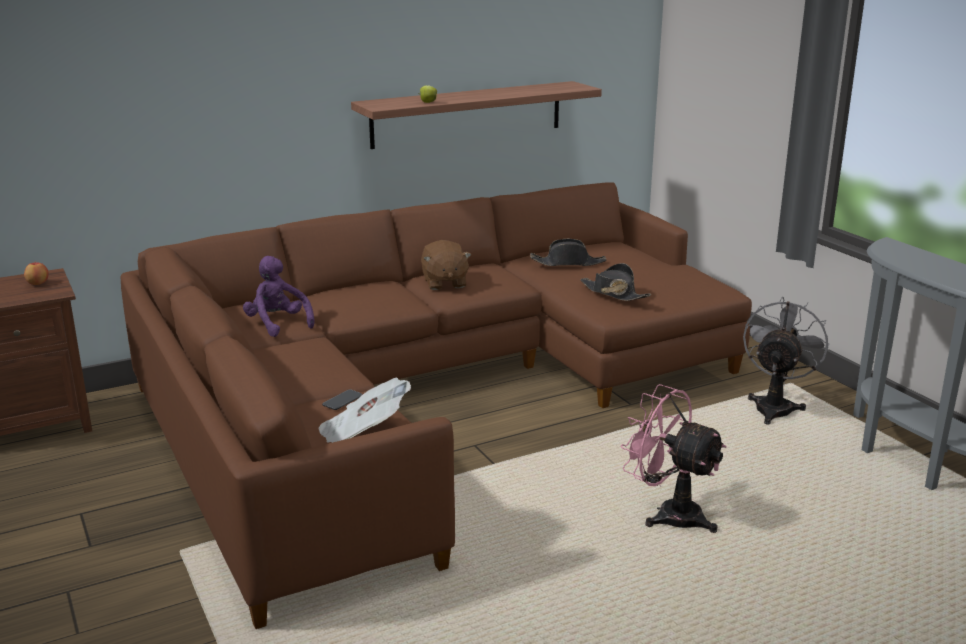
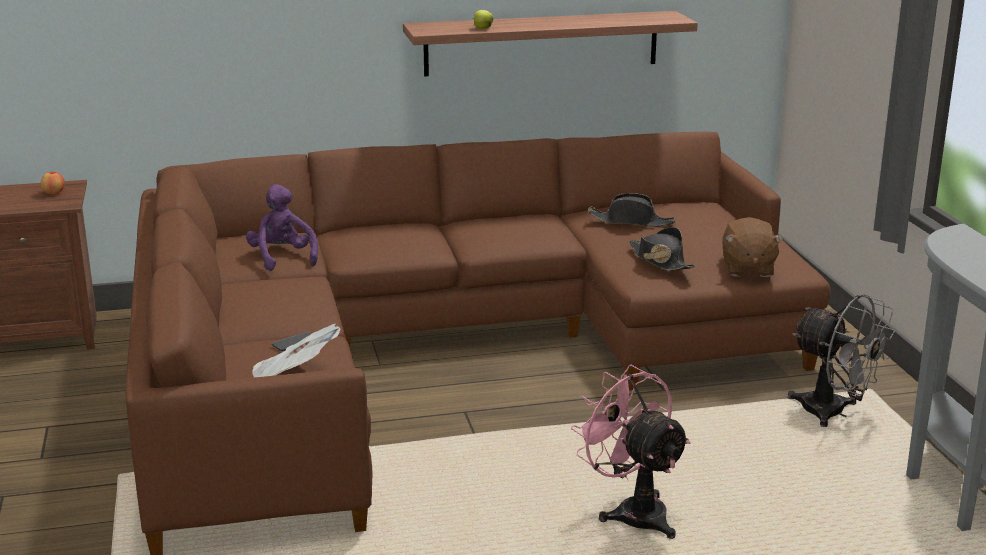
camera: 15 degrees right, 0 degrees up
brown plush toy [421,240,471,290] -> brown plush toy moved to [722,217,784,277]
grey fan [743,297,830,425] -> grey fan turned 90 degrees clockwise [788,294,895,427]

